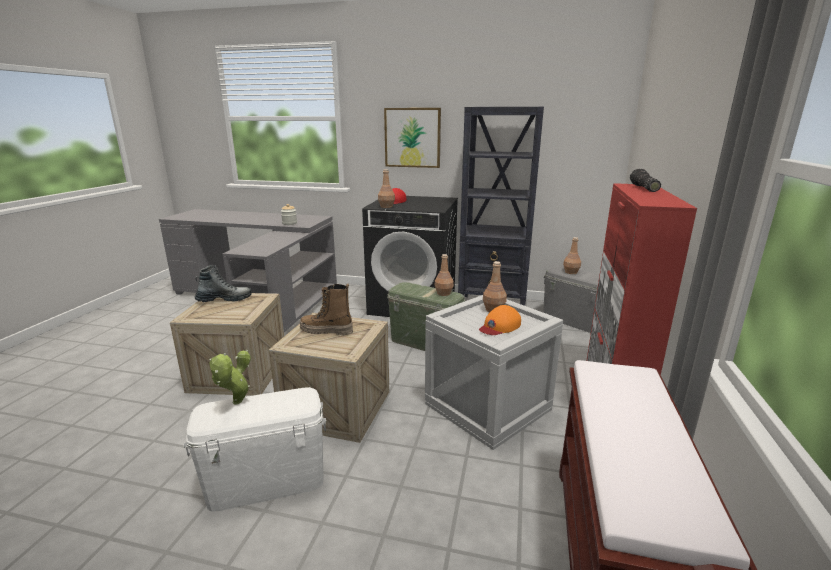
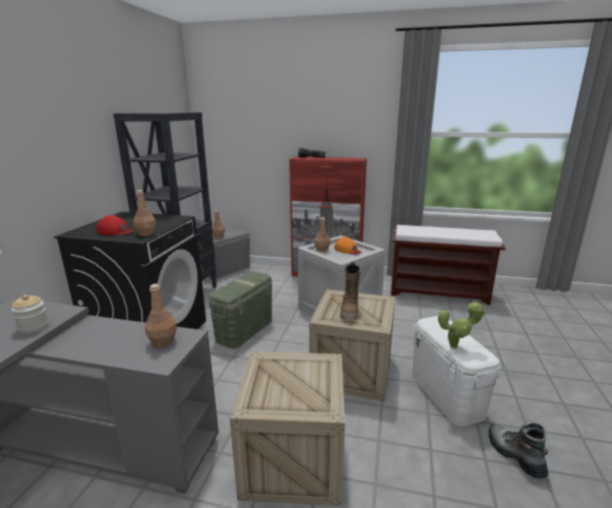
camera: 90 degrees left, 0 degrees up
boot [195,265,252,302] -> boot moved to [489,423,549,478]
picture [384,108,441,168] -> none
brown bottle [435,254,454,296] -> brown bottle moved to [145,284,177,347]

